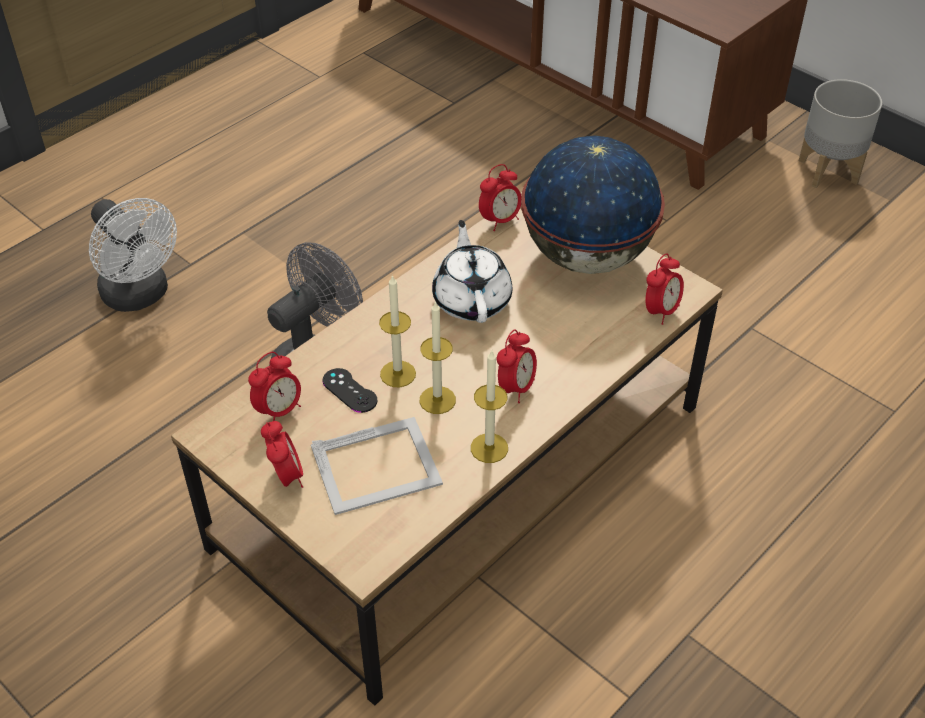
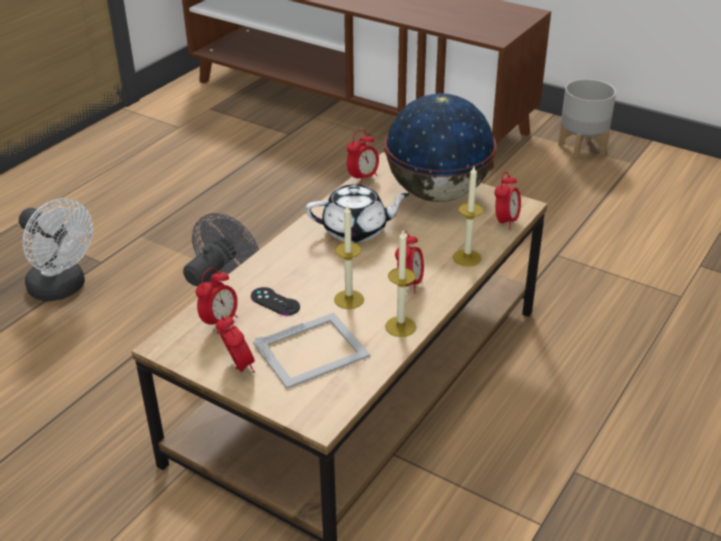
camera: 10 degrees left, 10 degrees down
candle [379,274,416,387] -> candle moved to [453,166,483,267]
white teapot [432,220,512,323] -> white teapot turned 105 degrees clockwise [306,185,410,243]

